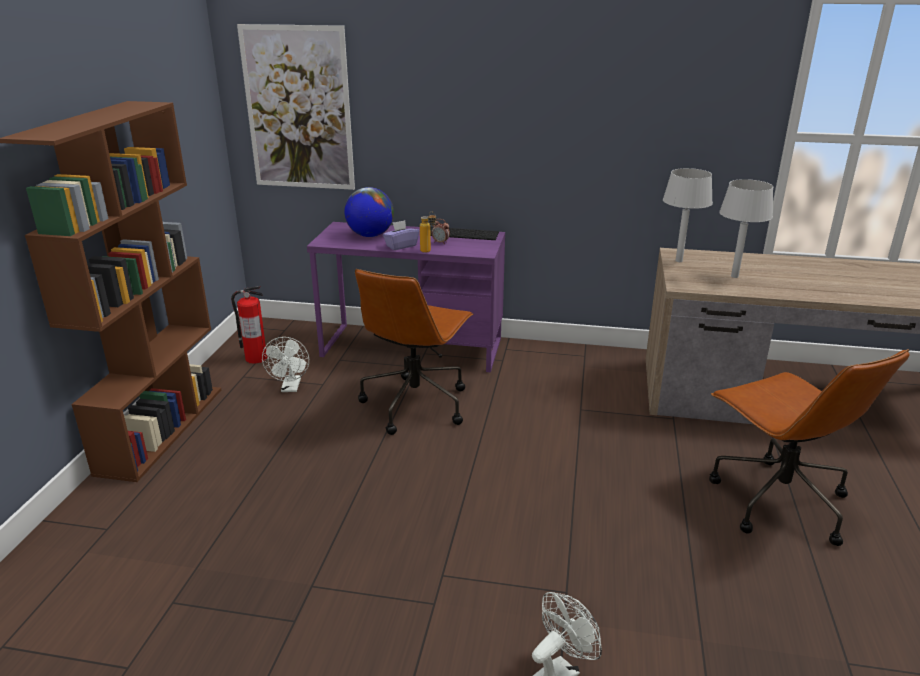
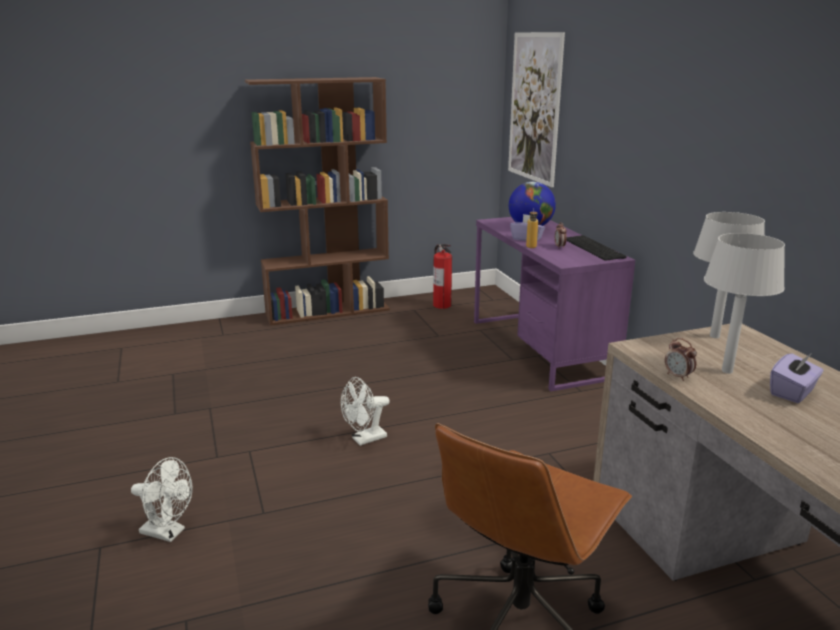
camera: 60 degrees right, 5 degrees down
white fan [262,337,309,392] -> white fan moved to [341,377,389,446]
brown office chair [355,269,473,435] -> none
none -> alarm clock [665,338,697,381]
none -> purple tissue box [770,353,824,403]

